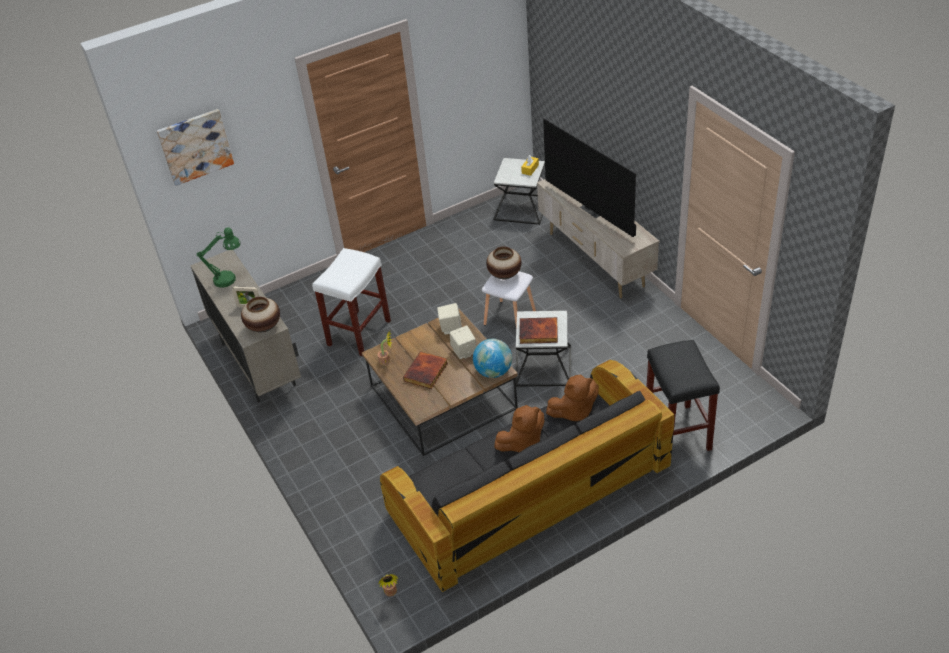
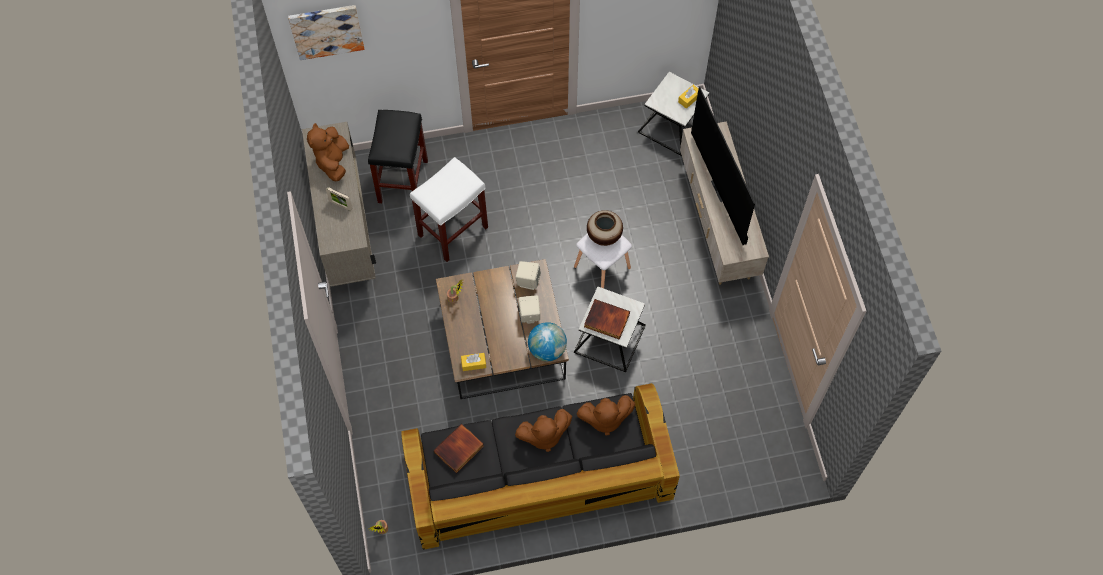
camera: 15 degrees right, 20 degrees up
green table lamp [197,228,241,288] -> brown plush toy [307,123,349,181]
vase [241,297,280,332] -> none
book [403,351,448,389] -> book moved to [434,424,484,473]
black stool [646,340,720,451] -> black stool moved to [368,110,428,203]
none -> yellow tissue box [461,353,486,371]

